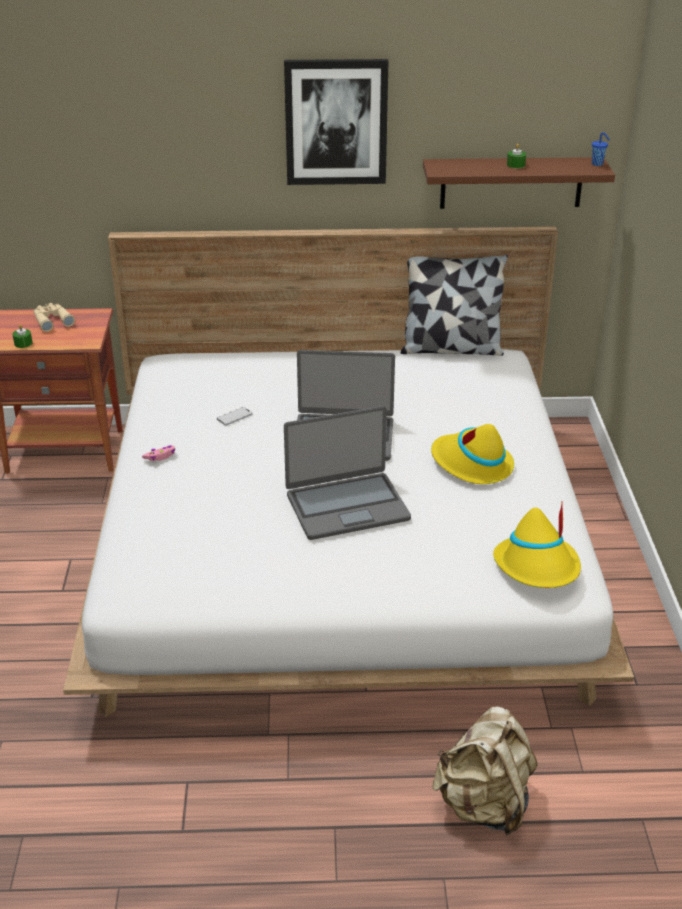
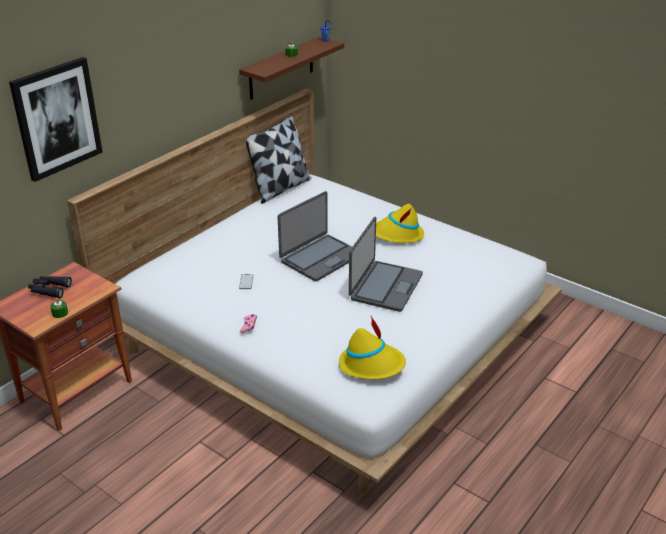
camera: 50 degrees left, 0 degrees up
beige binoculars [33,303,75,332] -> black binoculars [28,276,72,299]
picture [284,59,388,185] -> picture moved to [9,57,103,182]
beige backpack [432,706,537,835] -> none
yellow hat [493,503,581,588] -> yellow hat moved to [339,316,406,379]

